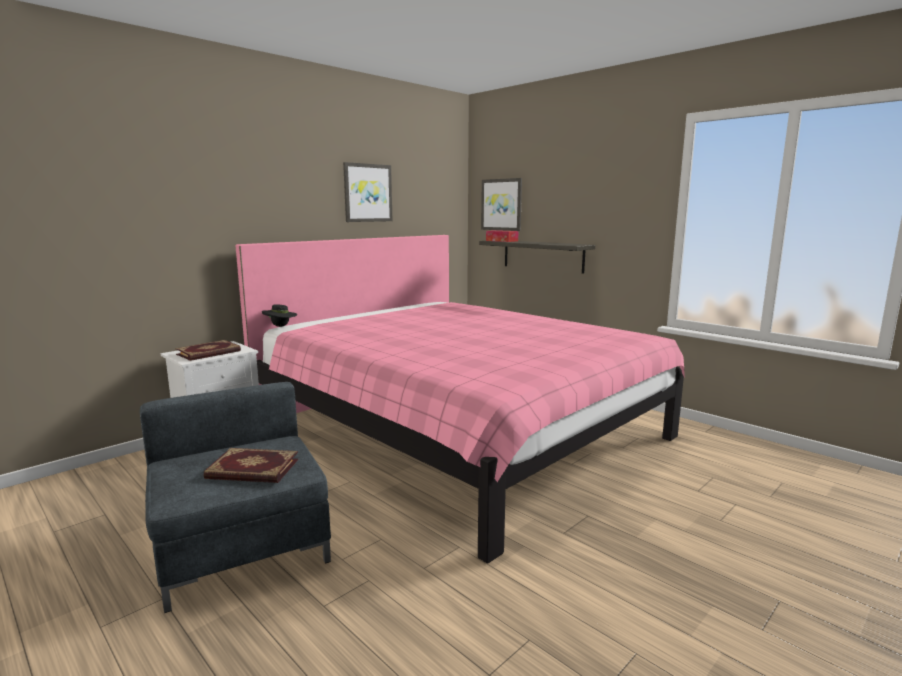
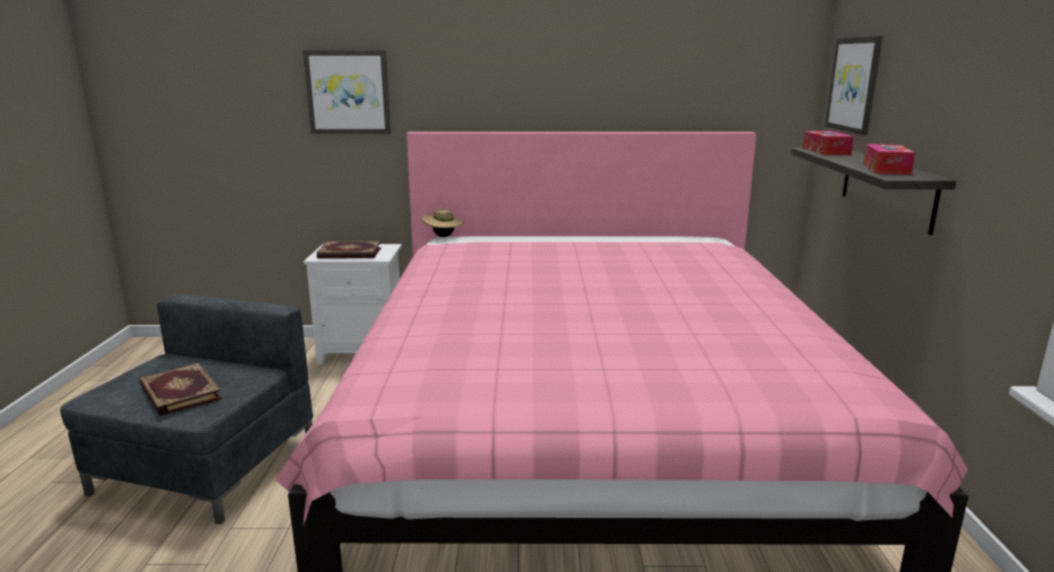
camera: 45 degrees right, 5 degrees up
black hat [262,304,297,327] -> beige hat [422,209,464,237]
picture [343,162,392,222] -> picture moved to [303,50,391,134]
none -> tissue box [863,144,915,175]

